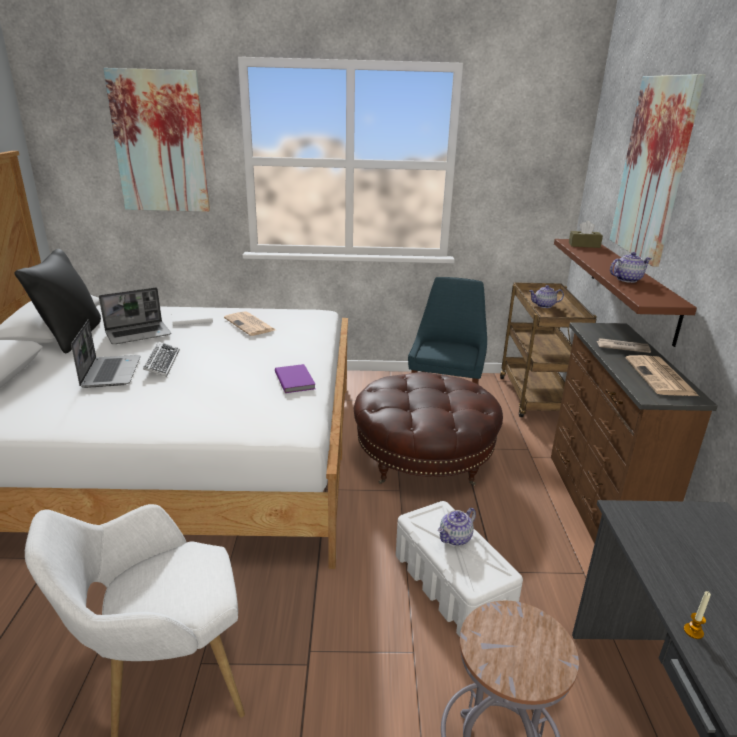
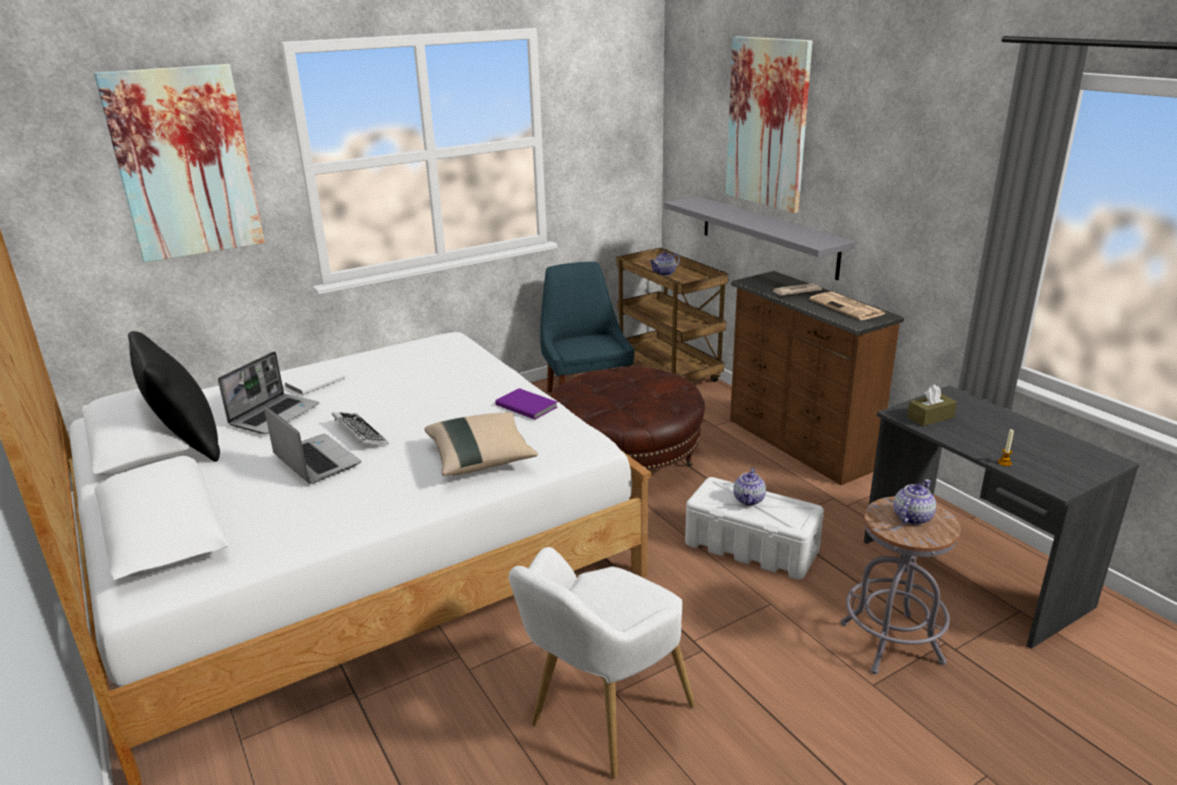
camera: 30 degrees left, 0 degrees up
newspaper [224,311,275,336] -> none
brown shelf [554,239,697,347] -> grey shelf [664,197,855,280]
brown tissue box [569,221,603,248] -> brown tissue box moved to [907,385,957,426]
teapot [610,252,652,283] -> teapot moved to [894,479,936,525]
none -> beige pillow [424,412,538,476]

